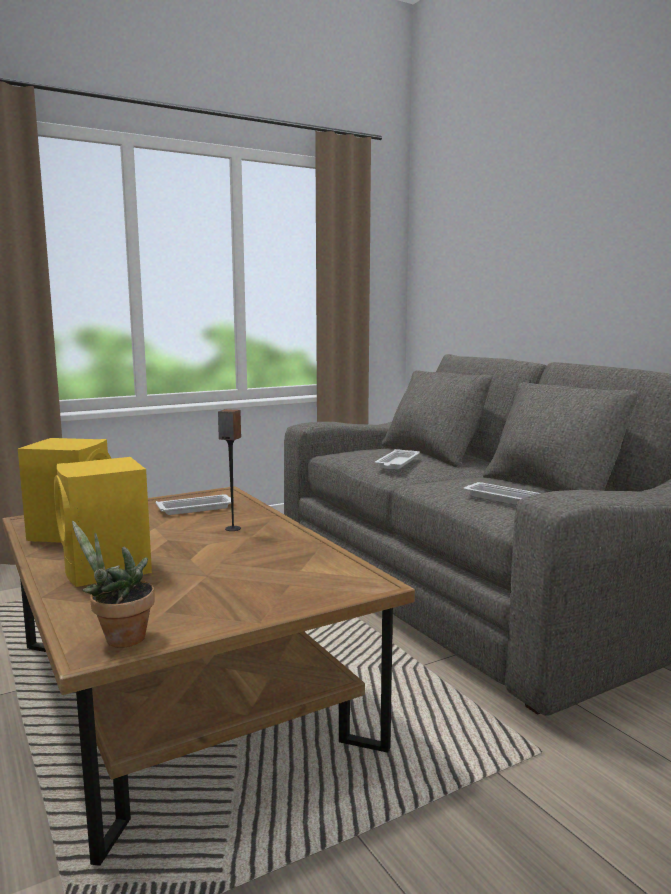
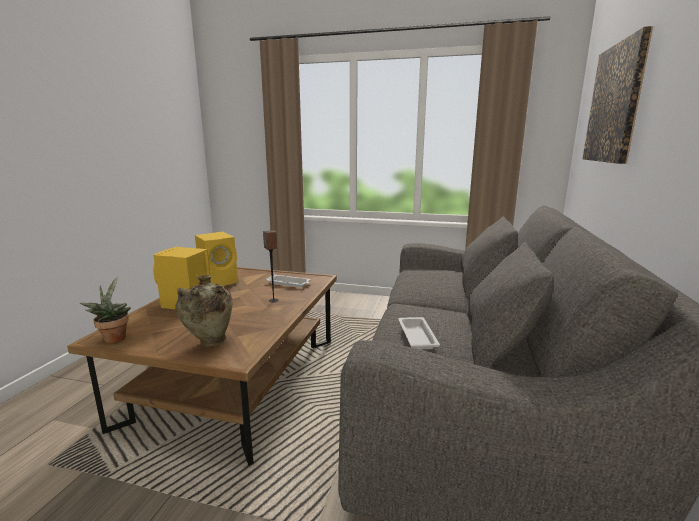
camera: 45 degrees right, 5 degrees up
white tray [375,449,420,469] -> none
none -> beige vase [175,275,233,346]
none -> picture [583,26,653,164]

